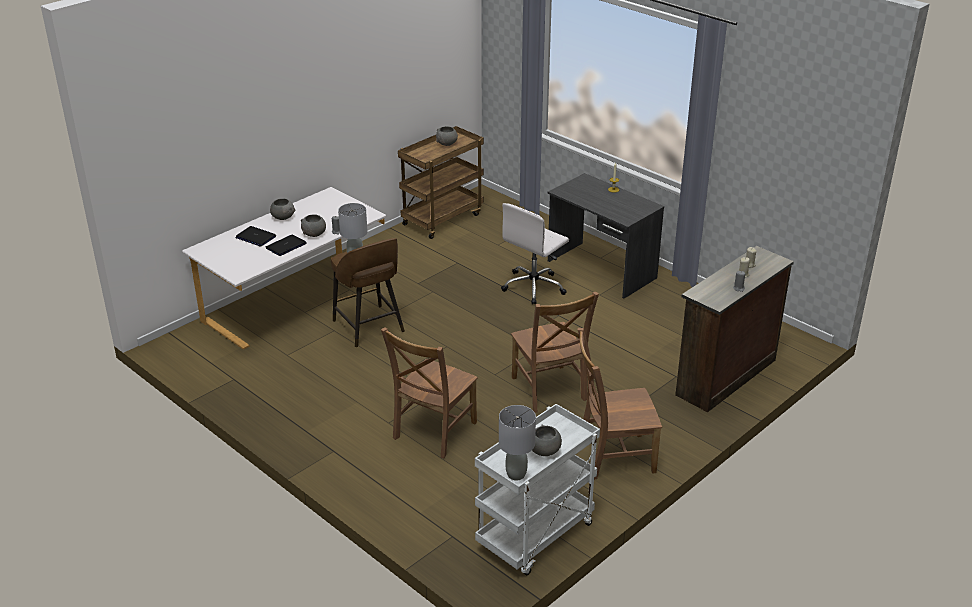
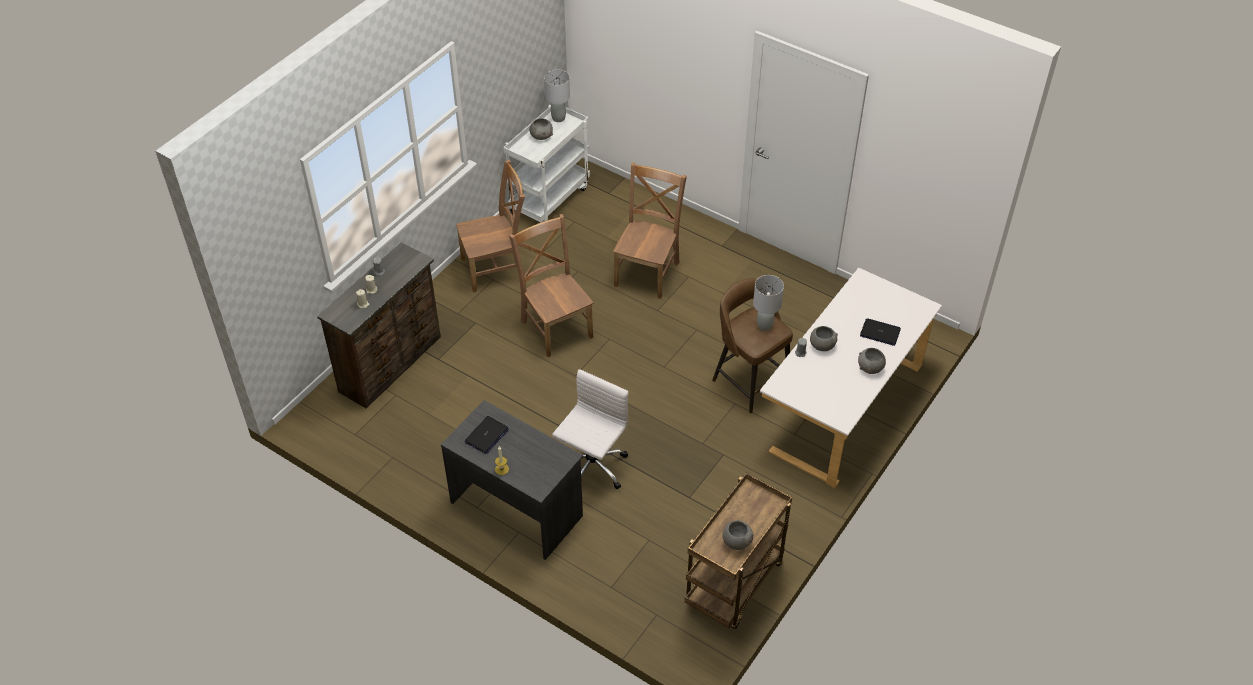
camera: 170 degrees right, 15 degrees up
laptop [266,234,307,256] -> laptop moved to [465,416,509,454]

